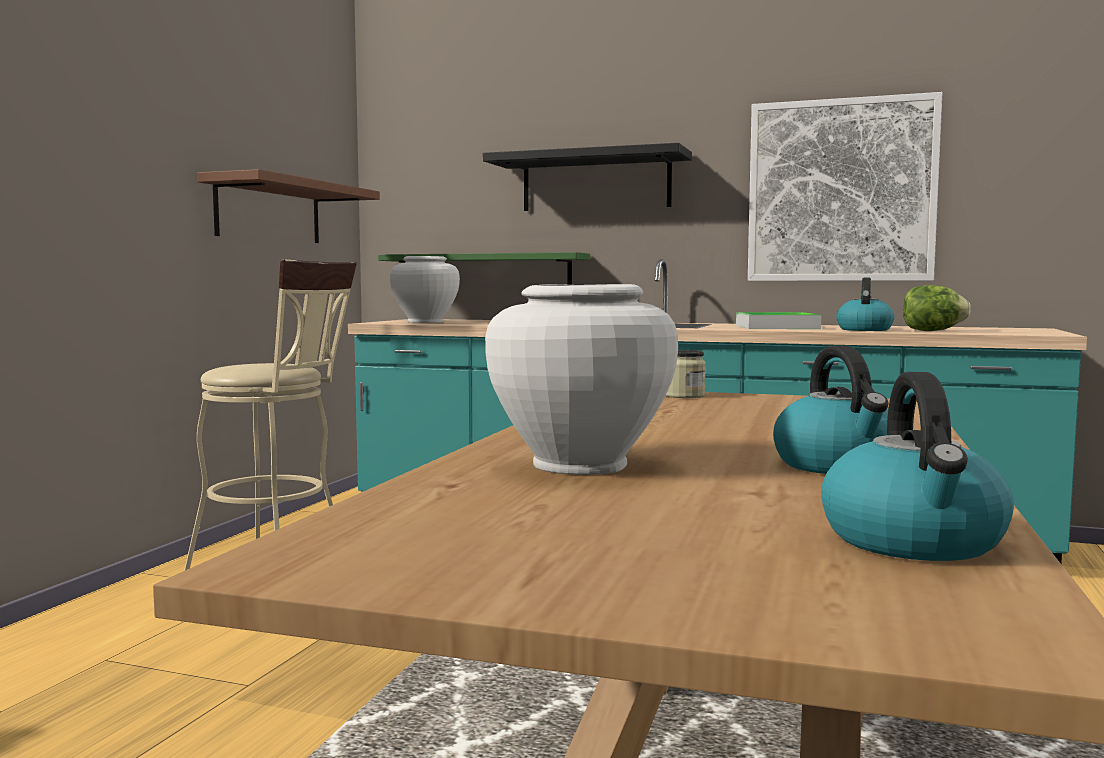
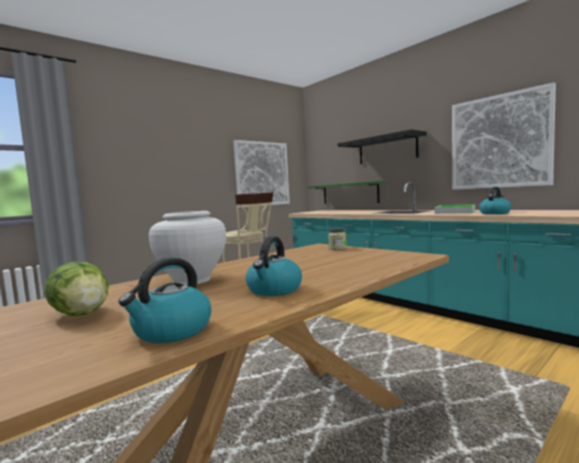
camera: 30 degrees right, 0 degrees up
brown shelf [197,169,380,243] -> picture [233,140,290,208]
white vase [390,256,460,323] -> none
lettuce [903,285,971,331] -> lettuce moved to [44,262,109,316]

